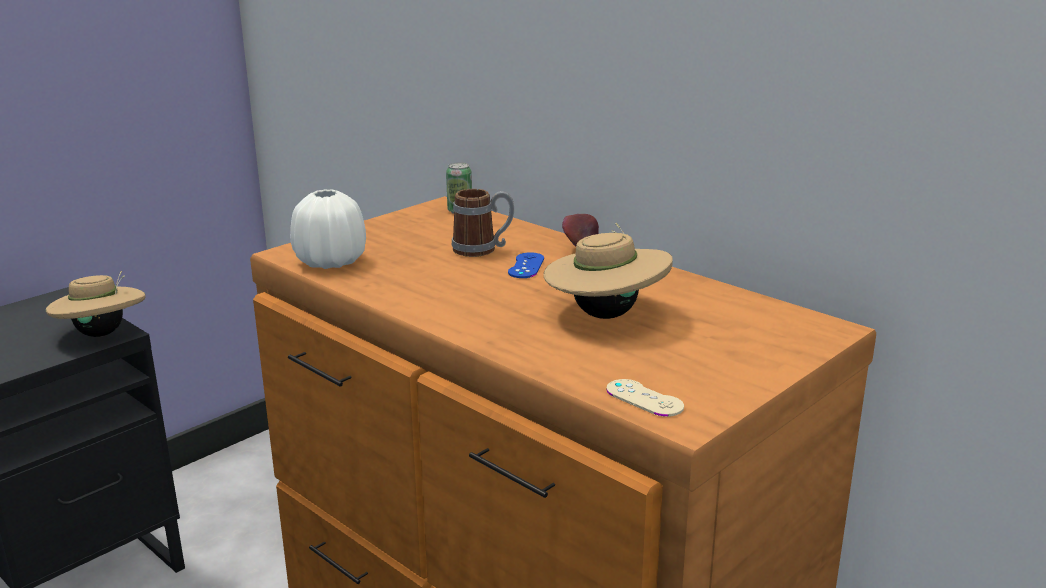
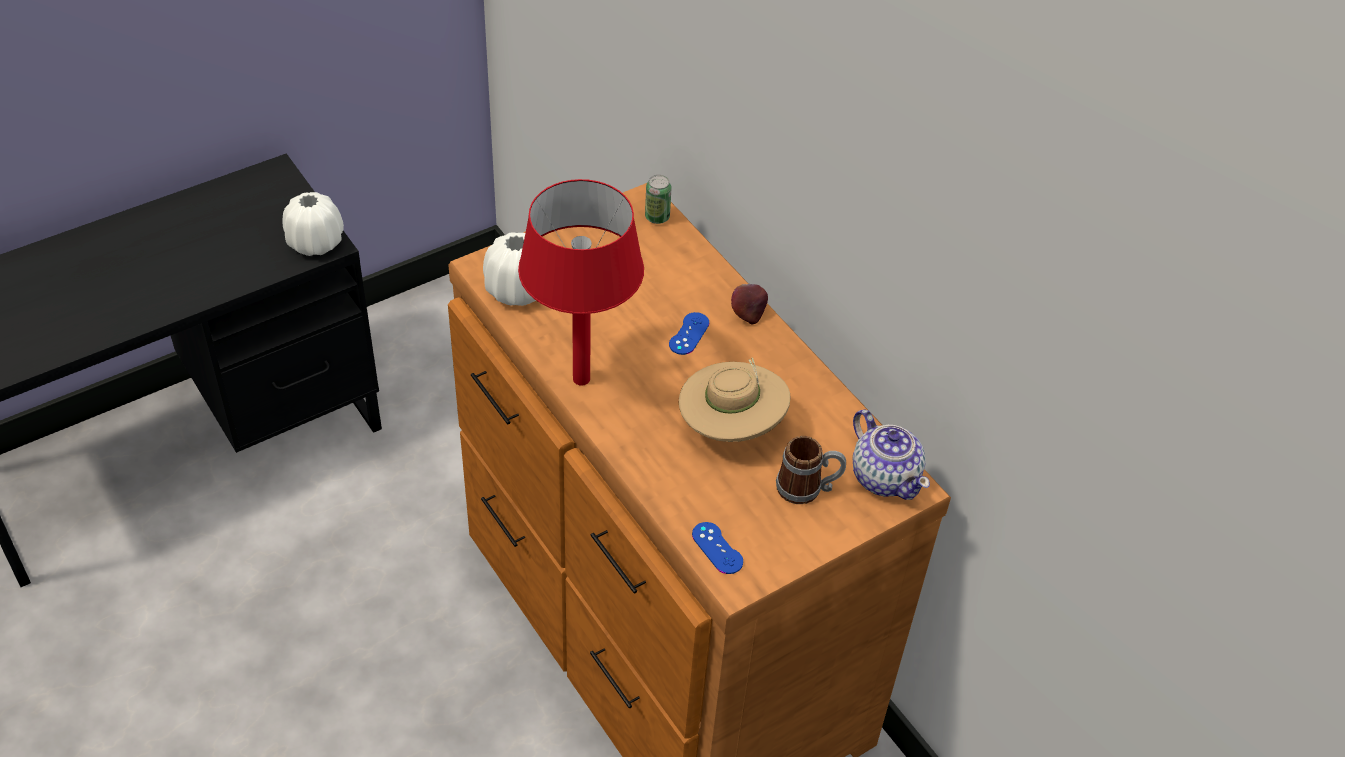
camera: 10 degrees right, 25 degrees up
beige hat [46,271,146,337] -> white vase [283,192,344,256]
mug [452,189,514,257] -> mug moved to [776,436,846,504]
beige game controller [606,379,684,417] -> blue game controller [692,522,743,574]
none -> red table lamp [518,179,644,386]
none -> teapot [853,409,930,500]

